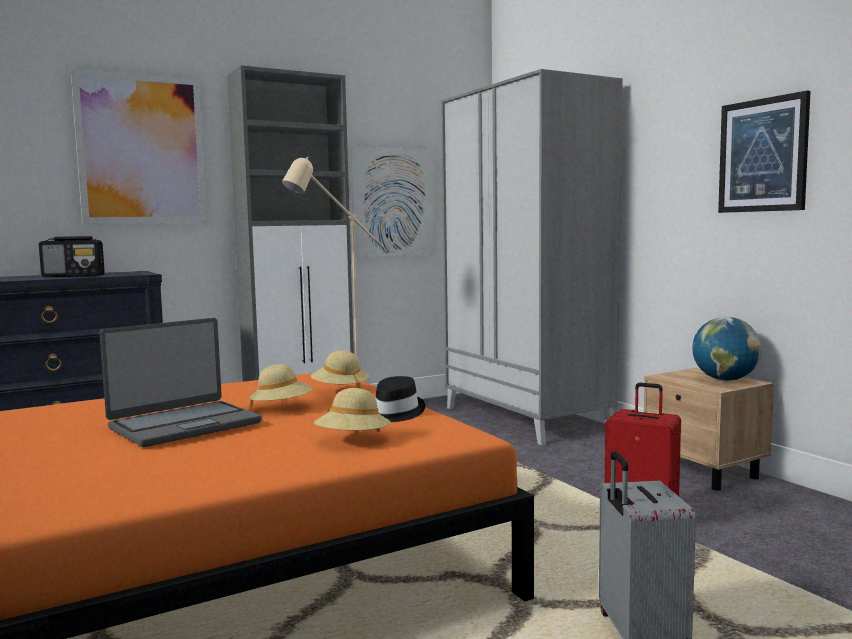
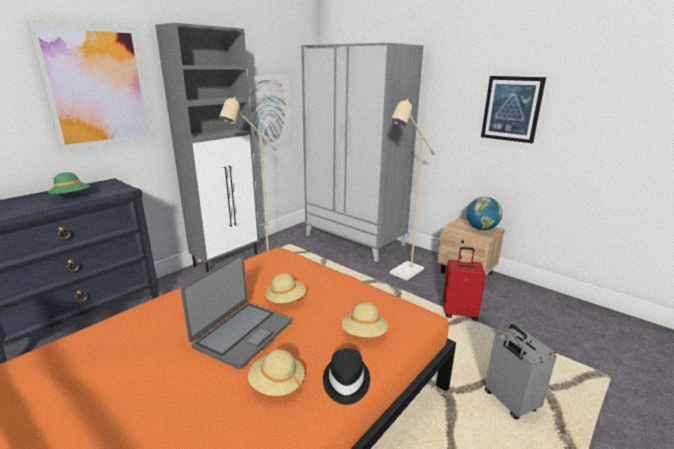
camera: 20 degrees left, 15 degrees up
radio [39,236,105,277] -> green hat [48,172,90,194]
beige hat [311,351,370,389] -> beige hat moved to [248,349,305,396]
black hat [375,376,425,422] -> black hat moved to [323,348,370,405]
none -> beige floor lamp [390,99,435,280]

